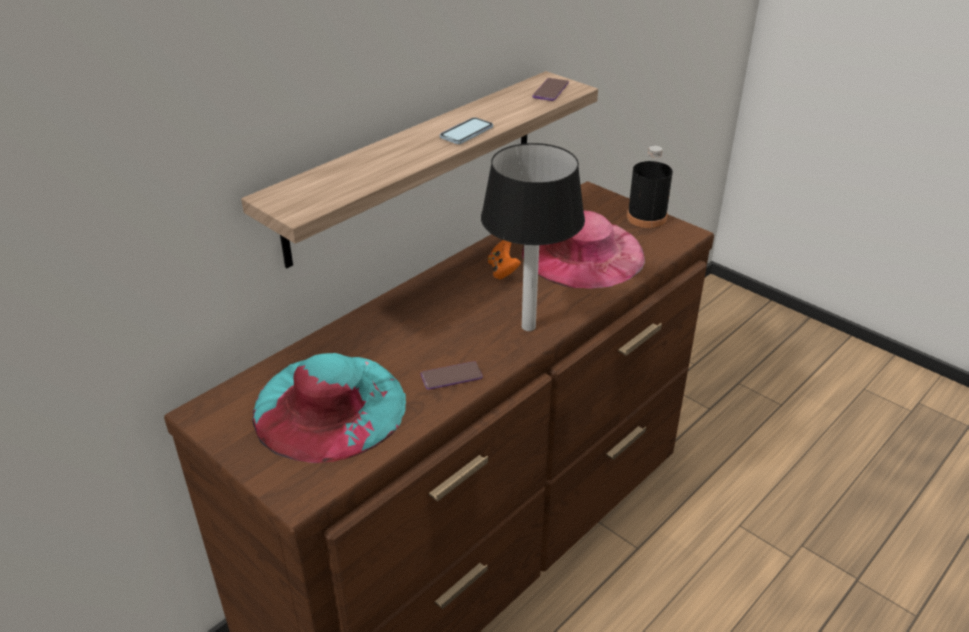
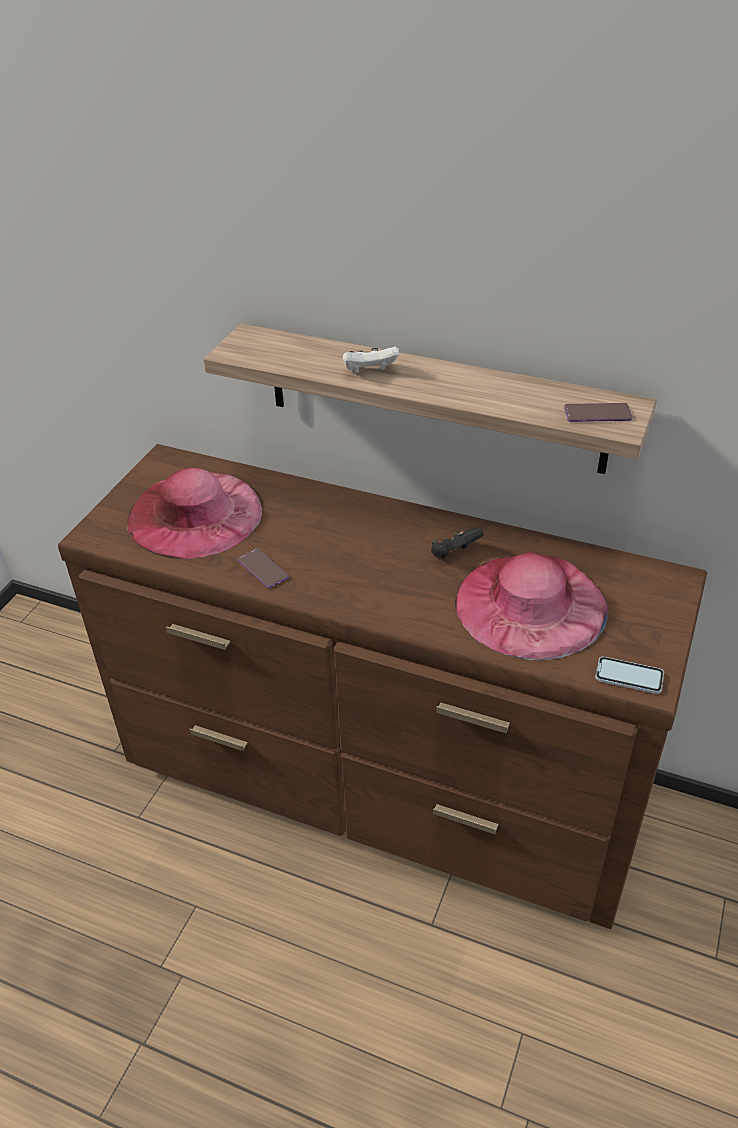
camera: 70 degrees right, 5 degrees up
turquoise hat [252,353,406,463] -> pink hat [127,468,262,559]
phone [440,117,493,144] -> phone moved to [595,656,664,694]
table lamp [481,143,585,331] -> none
orange game controller [488,240,521,279] -> black game controller [431,528,483,558]
black bottle [627,146,673,228] -> none
none -> white game controller [343,347,399,373]

